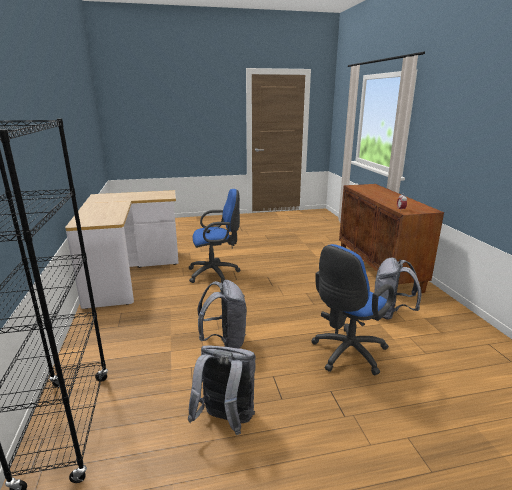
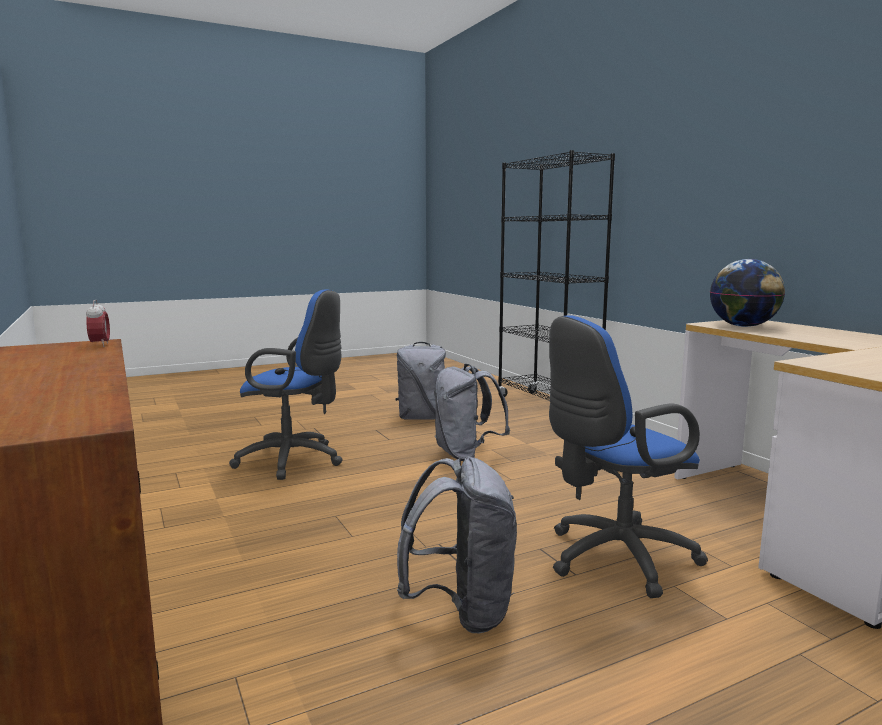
camera: 165 degrees right, 10 degrees down
blue office chair [311,244,394,375] -> blue office chair turned 75 degrees clockwise [229,289,343,480]
grey backpack [375,257,421,320] -> grey backpack moved to [397,457,517,633]
none -> globe [710,259,785,327]

